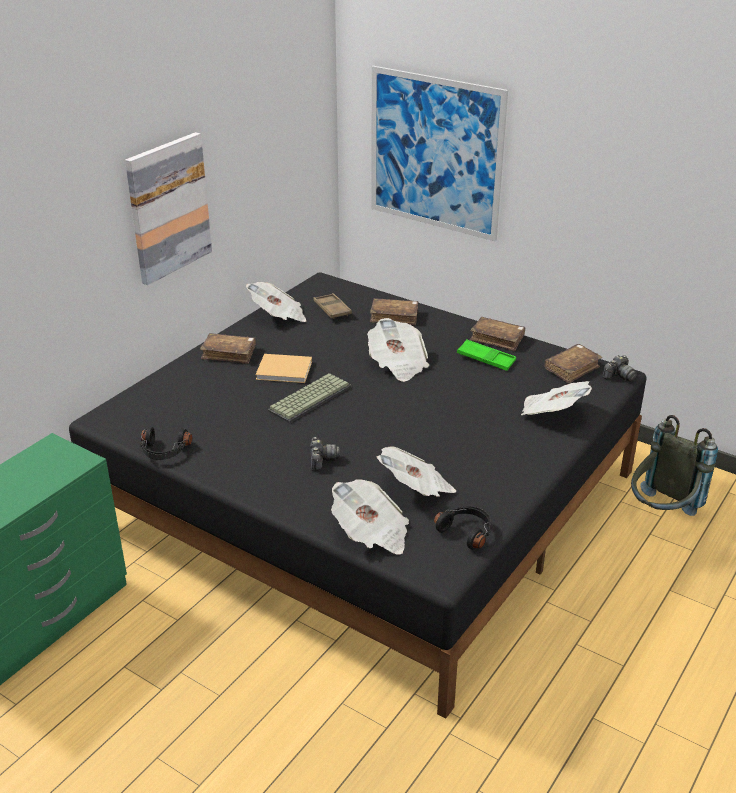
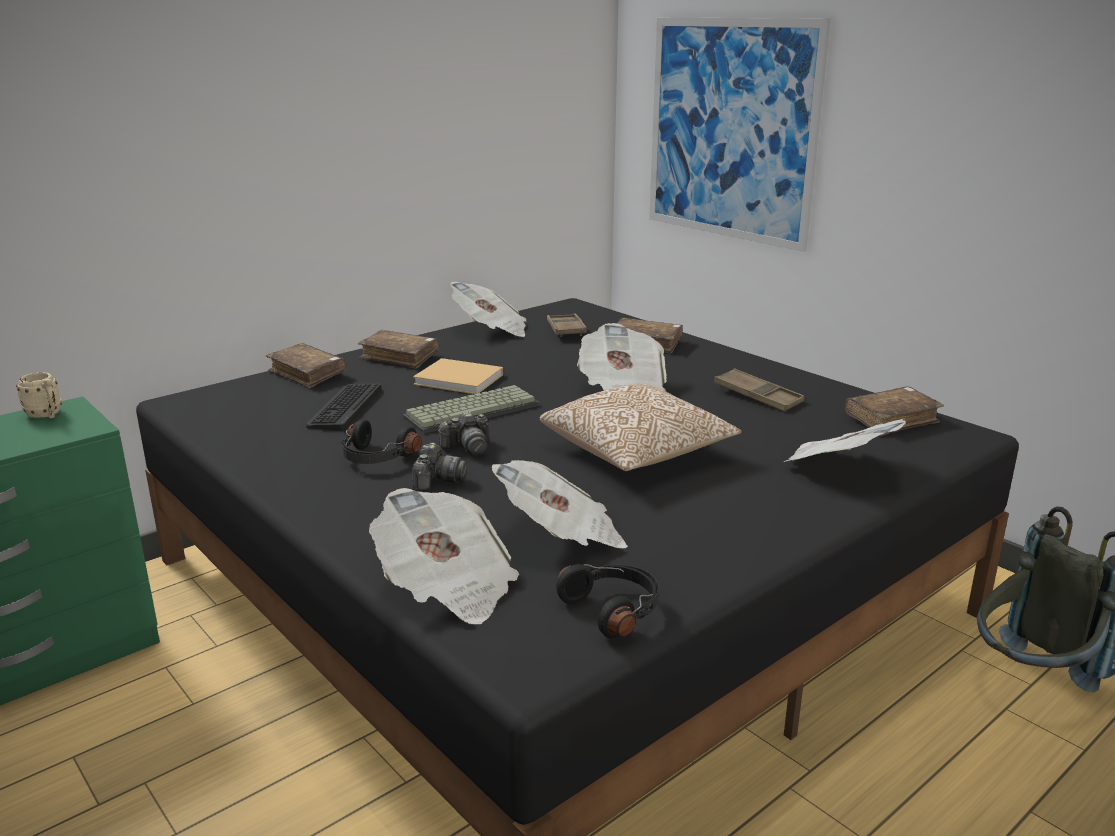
camera: 15 degrees right, 10 degrees down
picture [125,132,212,285] -> none
black headphones [141,426,192,460] -> black headphones moved to [342,419,422,464]
green tray [457,339,516,371] -> brown tray [714,368,805,411]
brown book [470,317,525,351] -> brown book moved to [266,343,346,388]
camera [602,355,637,382] -> camera moved to [438,411,490,455]
none -> beige mug [16,372,62,418]
none -> keyboard [306,383,381,431]
none -> pillow [540,383,741,471]

